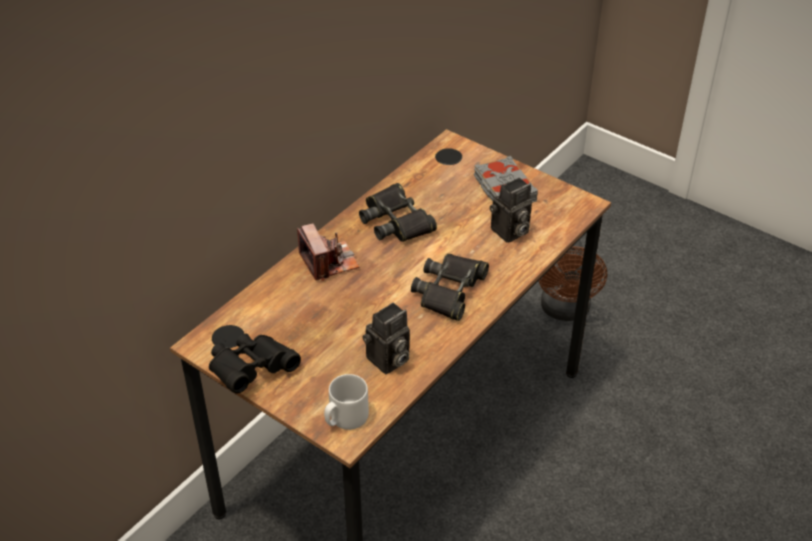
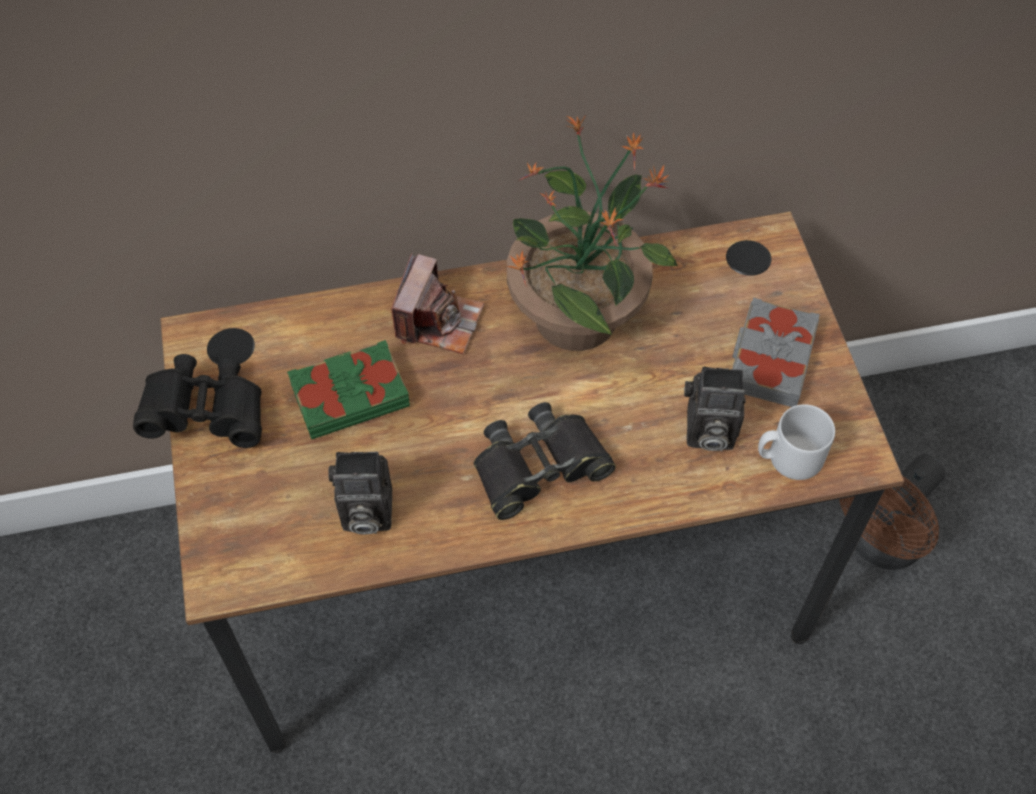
camera: 40 degrees right, 15 degrees up
grey mug [324,374,369,430] -> grey mug moved to [758,404,835,480]
black binoculars [359,183,437,242] -> potted plant [507,115,678,351]
none -> green book [287,340,410,439]

